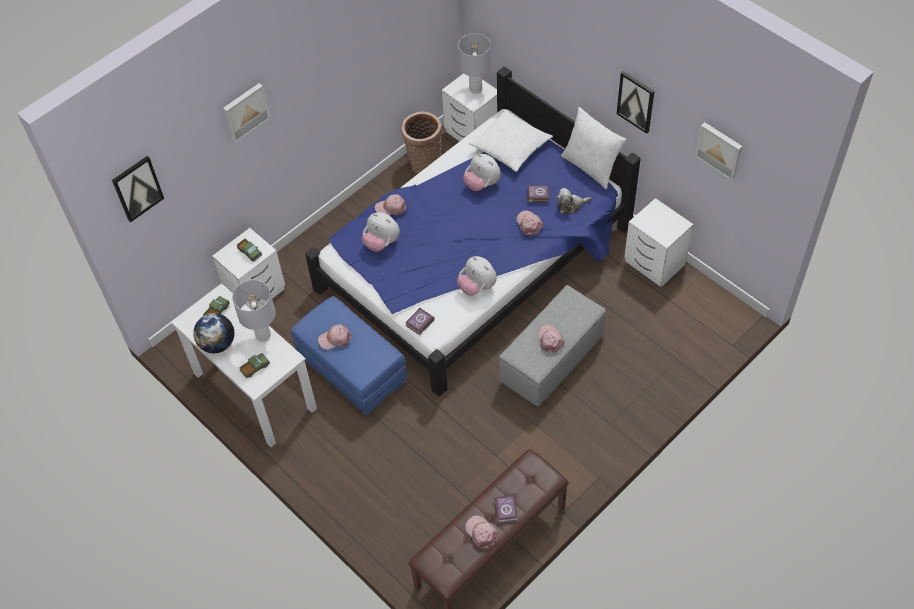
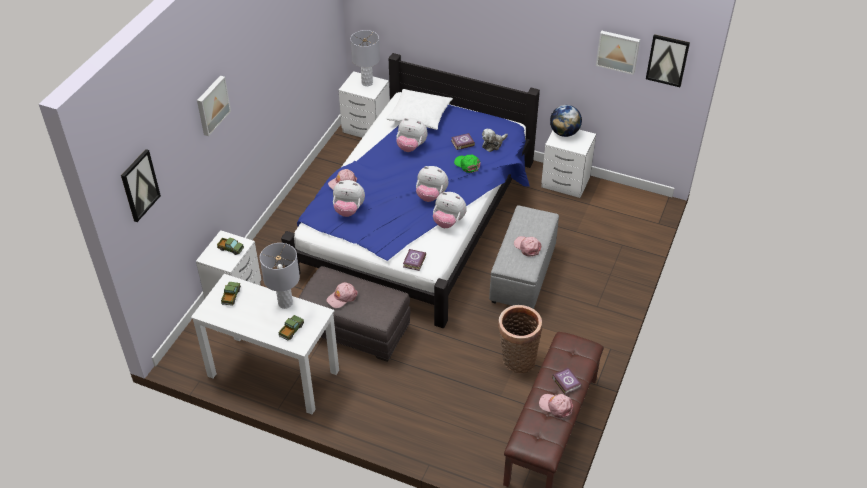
camera: 25 degrees left, 10 degrees down
globe [193,313,234,353] -> globe moved to [550,105,582,137]
blue ottoman [291,296,407,415] -> grey ottoman [299,266,411,362]
basket [401,111,442,174] -> basket moved to [498,305,542,374]
pink cap [516,210,543,235] -> green cap [454,154,480,173]
white pillow [561,107,626,189] -> none
picture [617,71,655,134] -> picture moved to [646,34,690,87]
none -> plush toy [416,166,448,202]

